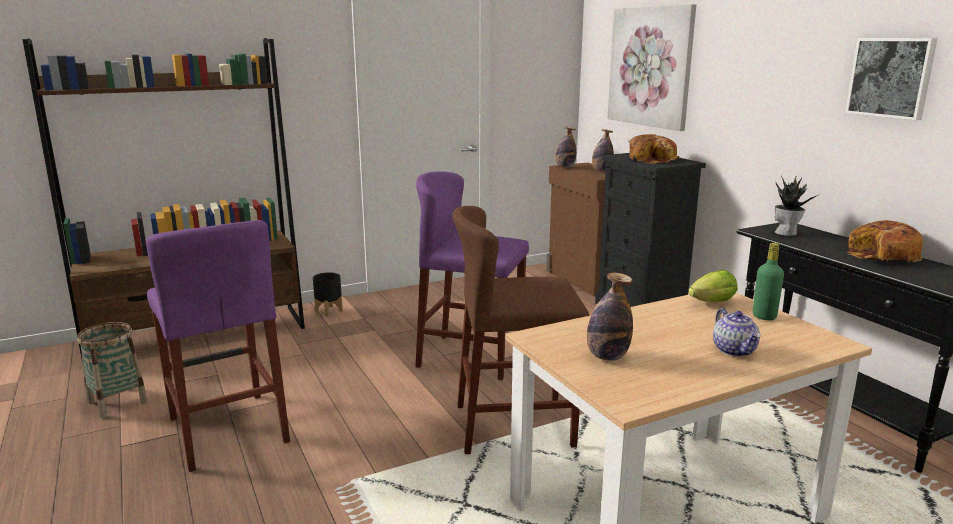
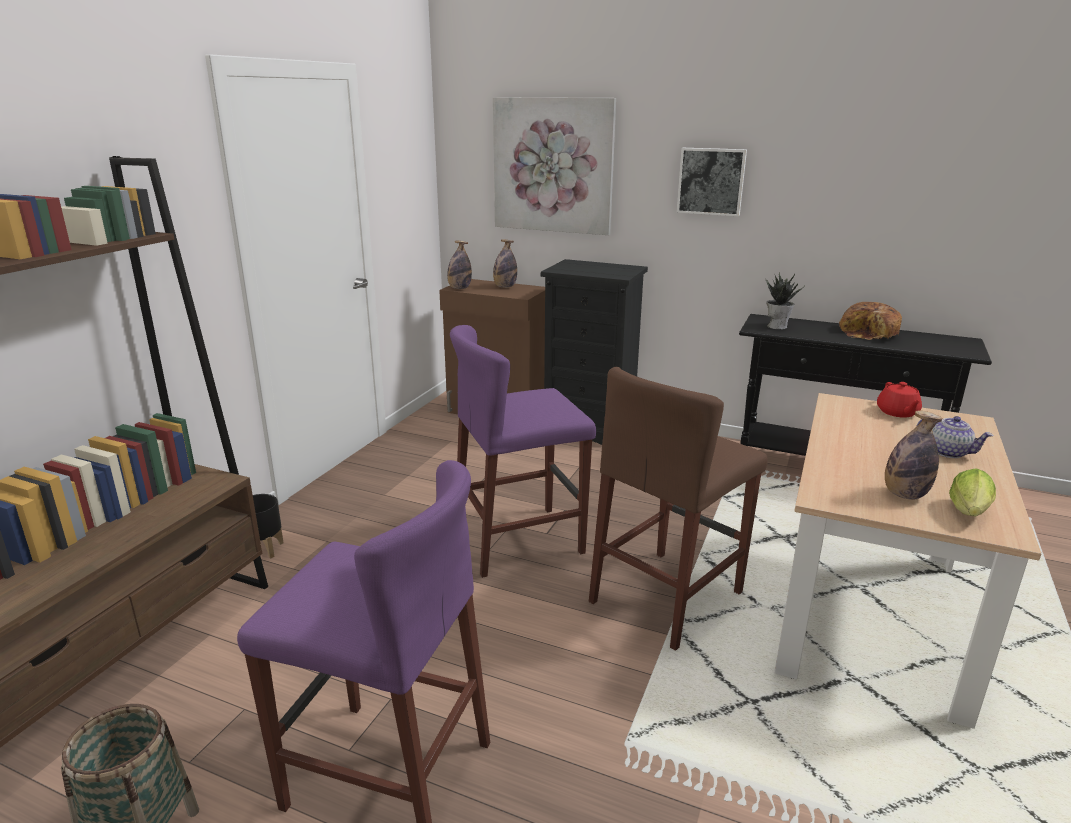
camera: 40 degrees left, 5 degrees up
bread [629,134,679,164] -> none
lettuce [689,270,738,302] -> lettuce moved to [949,468,996,517]
green bottle [753,243,784,320] -> red teapot [877,382,922,418]
picture [845,38,938,120] -> picture moved to [677,148,747,216]

